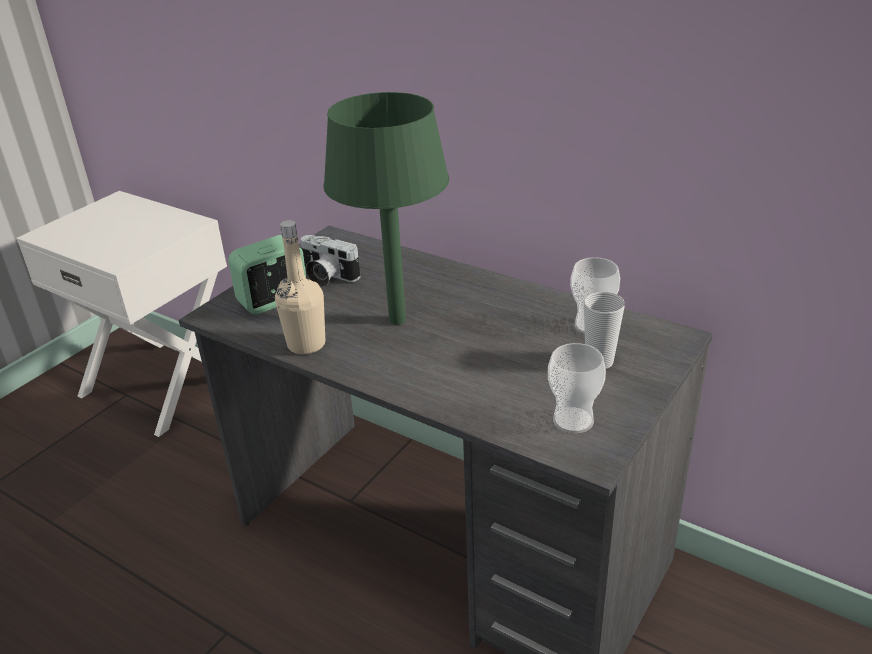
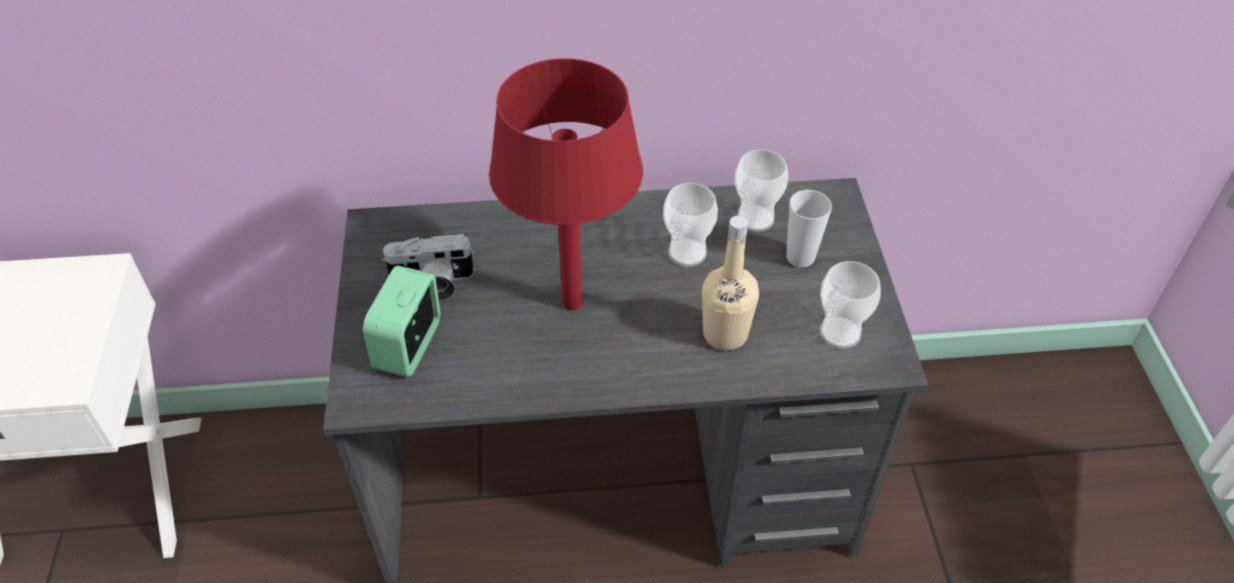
camera: 40 degrees left, 15 degrees up
beige bottle [275,220,325,354] -> beige bottle moved to [702,216,759,350]
green table lamp [323,92,449,325] -> red table lamp [489,58,643,311]
none -> cup [663,183,718,267]

